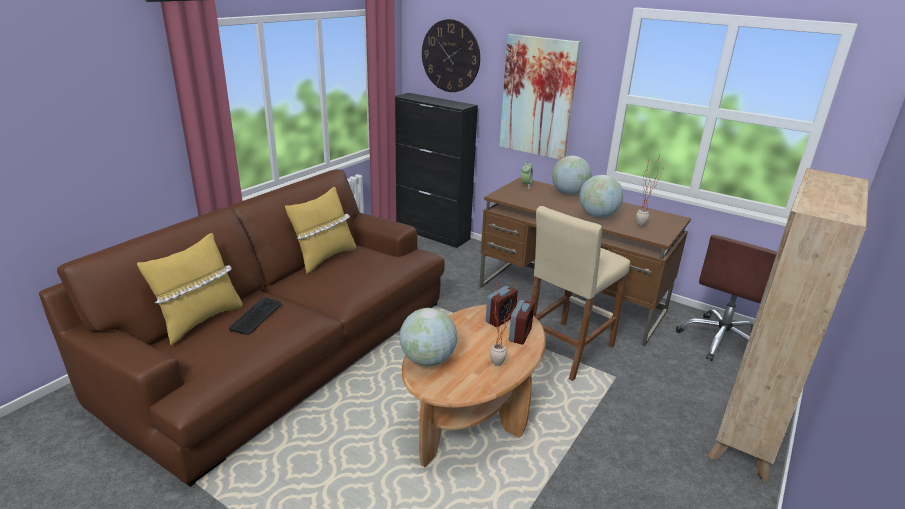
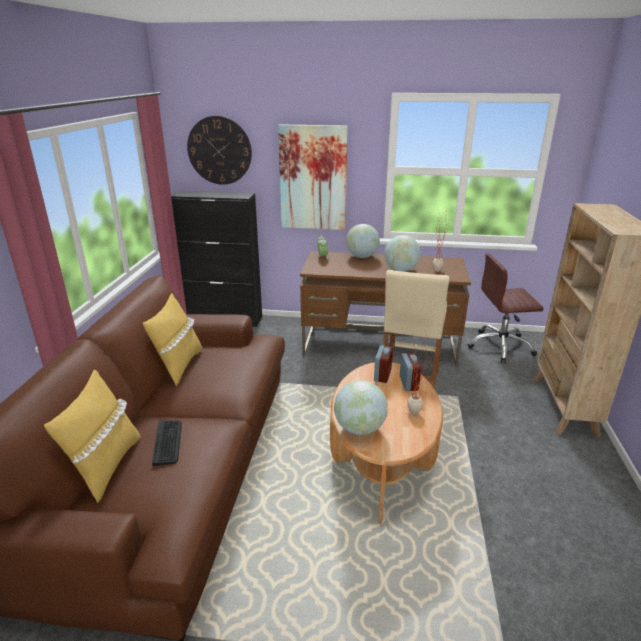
camera: 25 degrees left, 0 degrees up
brown office chair [676,235,777,361] -> brown office chair turned 75 degrees clockwise [468,253,544,363]

